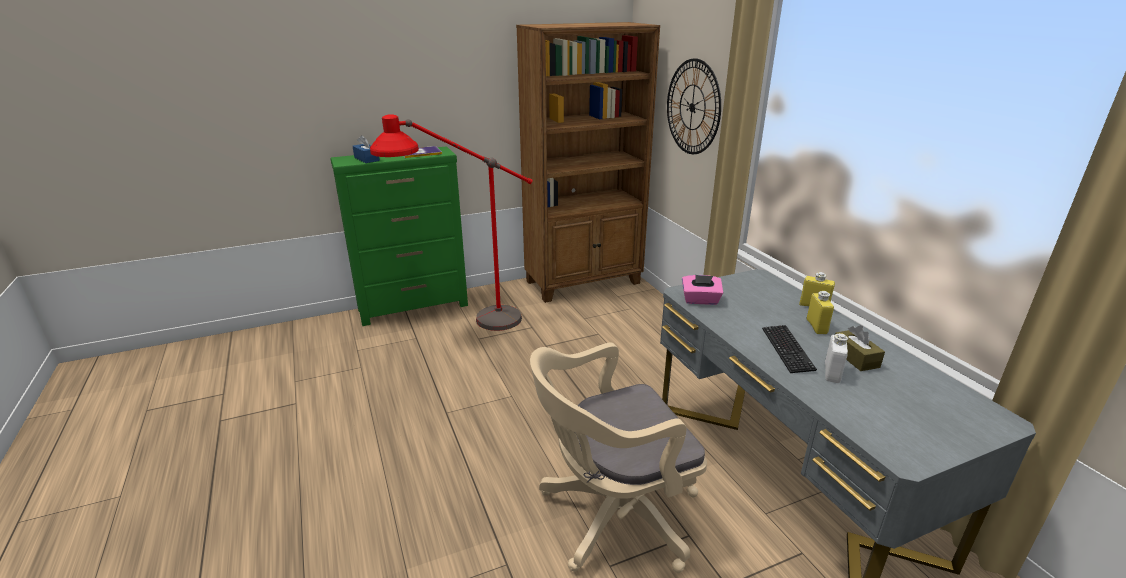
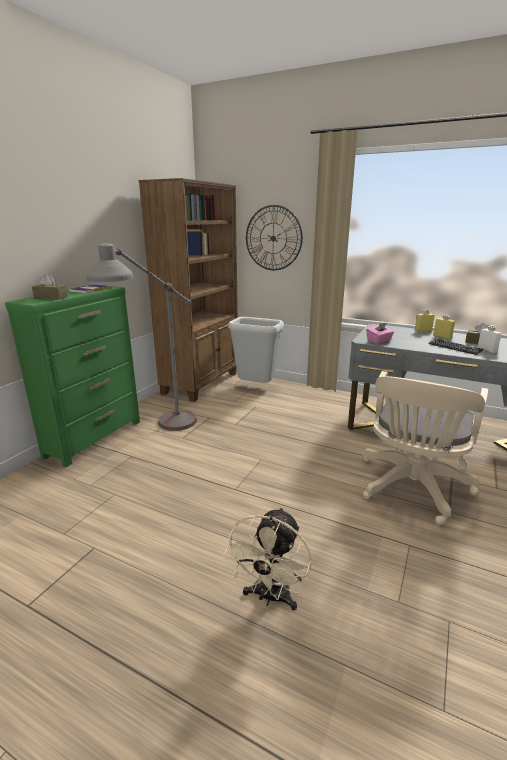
camera: 40 degrees left, 5 degrees down
blue tissue box [353,135,380,163] -> brown tissue box [32,274,68,300]
red floor lamp [370,114,532,331] -> grey floor lamp [87,243,197,431]
none -> beige fan [223,507,311,611]
none -> grey trash can [228,317,284,383]

